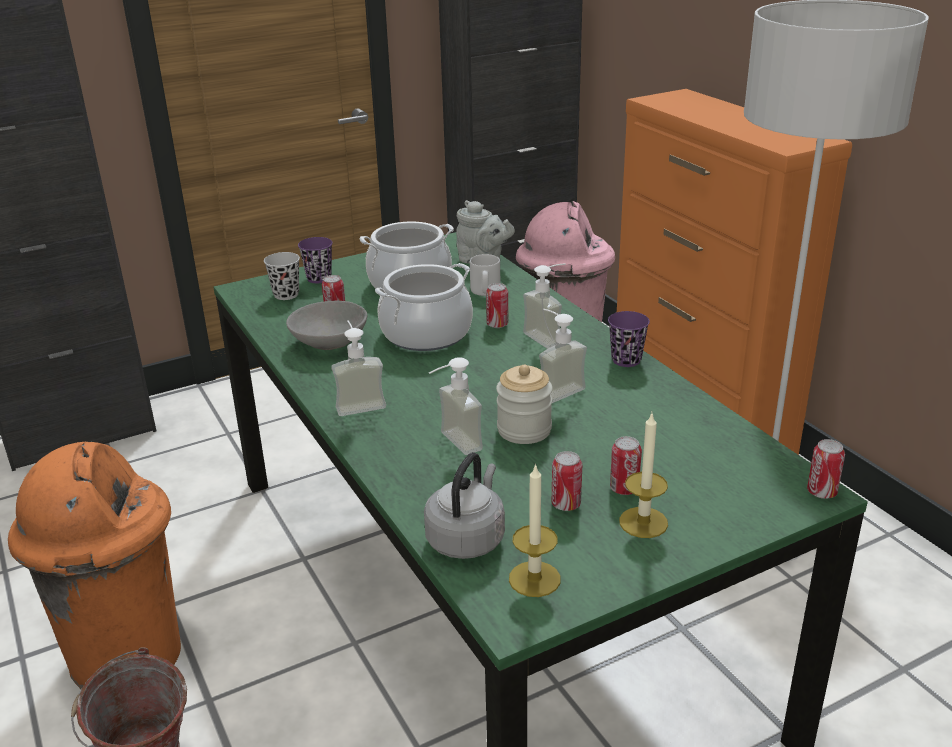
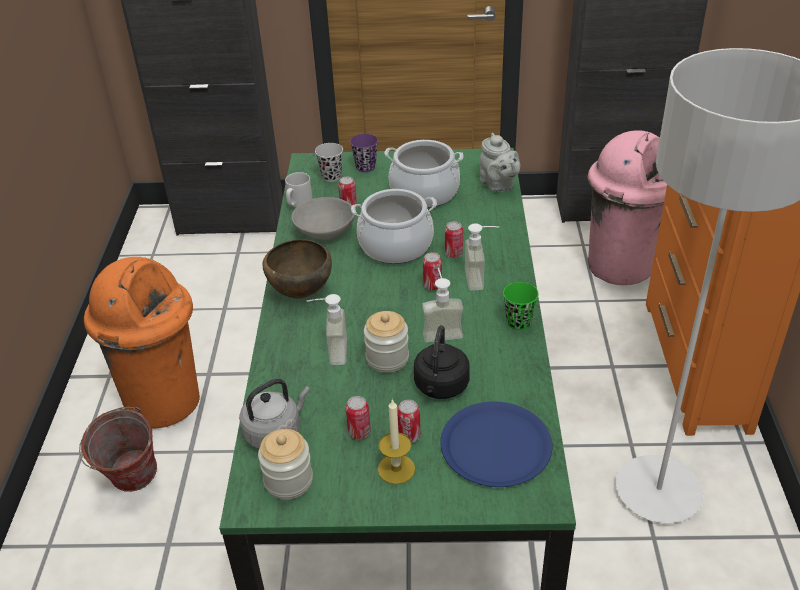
camera: 30 degrees right, 10 degrees up
soap dispenser [331,320,386,416] -> brown bowl [262,239,332,299]
grey mug [470,254,500,296] -> grey mug moved to [285,172,312,207]
candle [509,463,561,597] -> jar [258,429,313,500]
purple cup [608,311,650,367] -> green cup [503,282,539,330]
can [807,439,845,499] -> can moved to [423,252,442,290]
none -> black kettle [414,325,470,399]
none -> blue plate [440,401,552,487]

